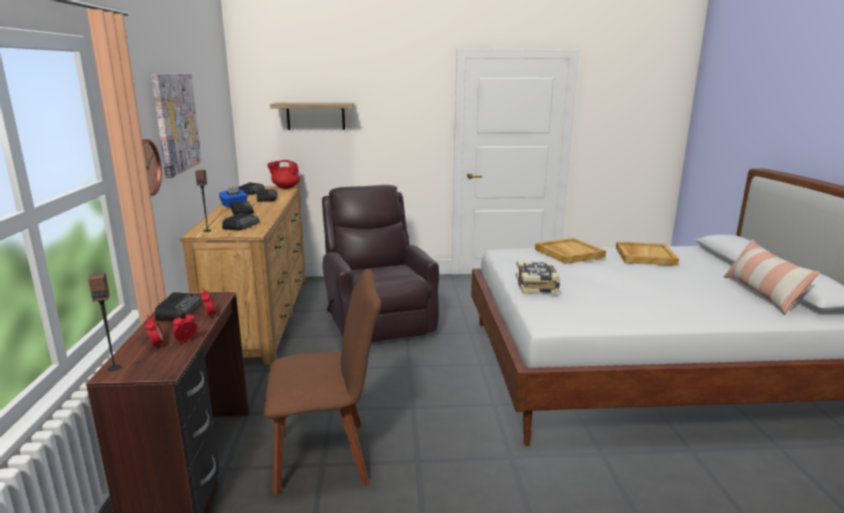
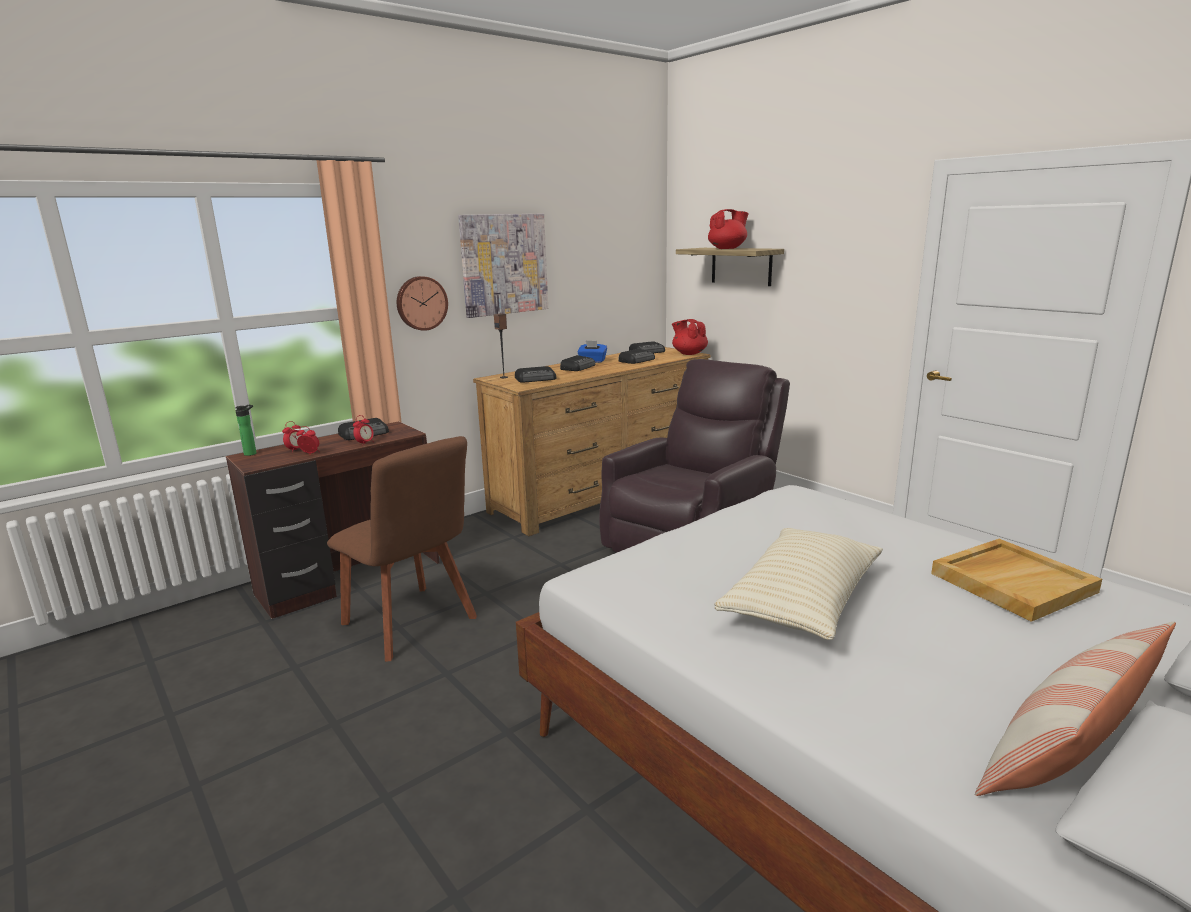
camera: 55 degrees right, 0 degrees up
speaker [88,273,122,371] -> bottle [235,405,257,456]
book [516,261,560,294] -> none
beige tray [535,238,606,264] -> none
none -> red teapot [708,209,748,249]
none -> beige pillow [715,528,883,640]

